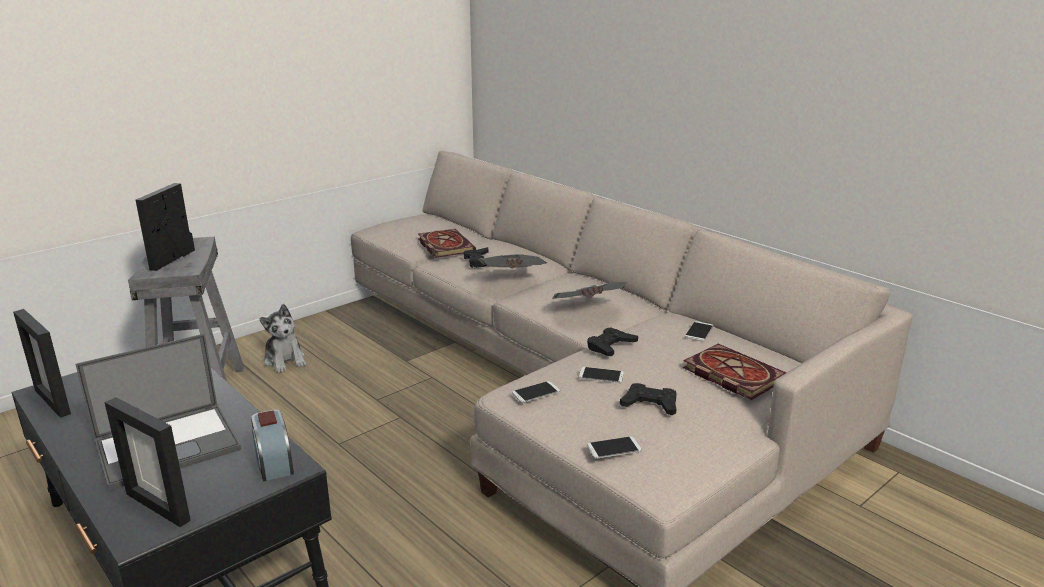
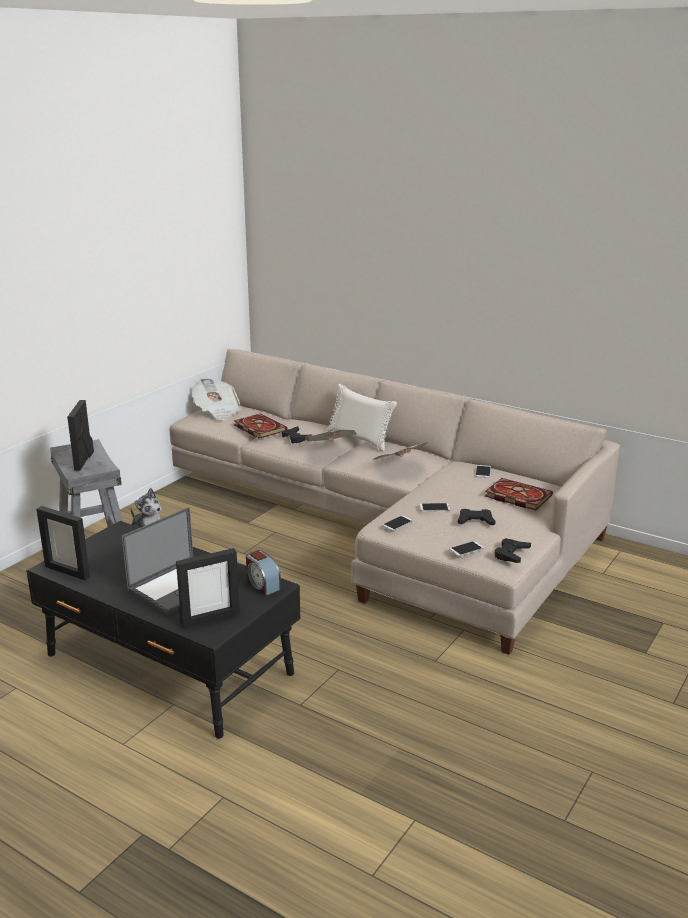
camera: 15 degrees left, 0 degrees up
picture frame [105,397,191,527] -> picture frame turned 45 degrees counterclockwise [176,548,240,628]
black game controller [587,328,638,356] -> black game controller moved to [494,538,531,563]
none -> newspaper [191,378,241,421]
none -> white pillow [327,384,397,452]

